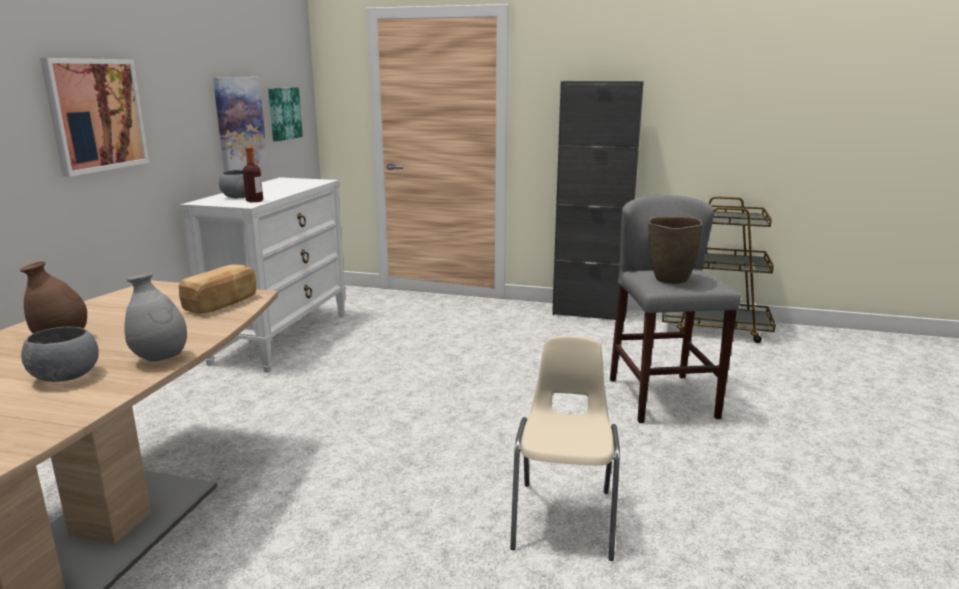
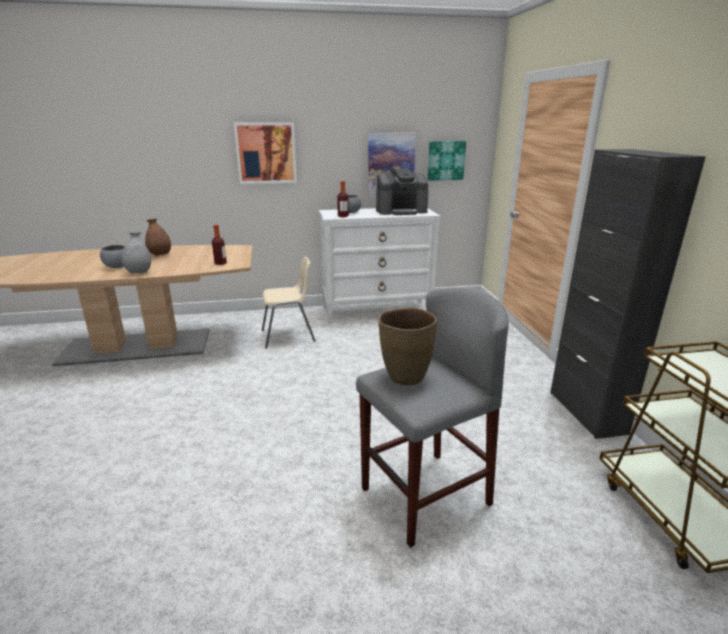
camera: 65 degrees right, 5 degrees up
bread [179,264,256,314] -> bottle [212,225,227,265]
beige chair [510,336,620,561] -> beige chair moved to [262,256,316,349]
none -> coffee machine [376,168,429,215]

